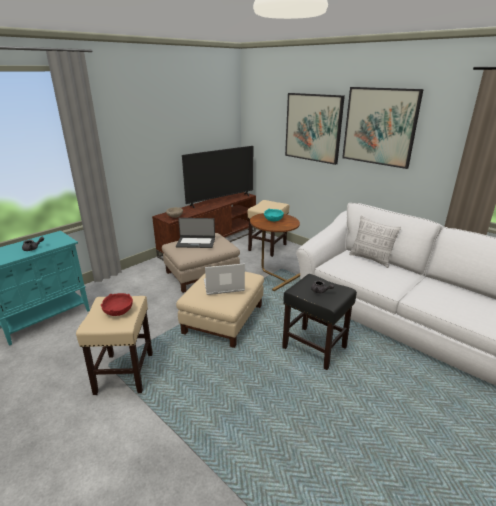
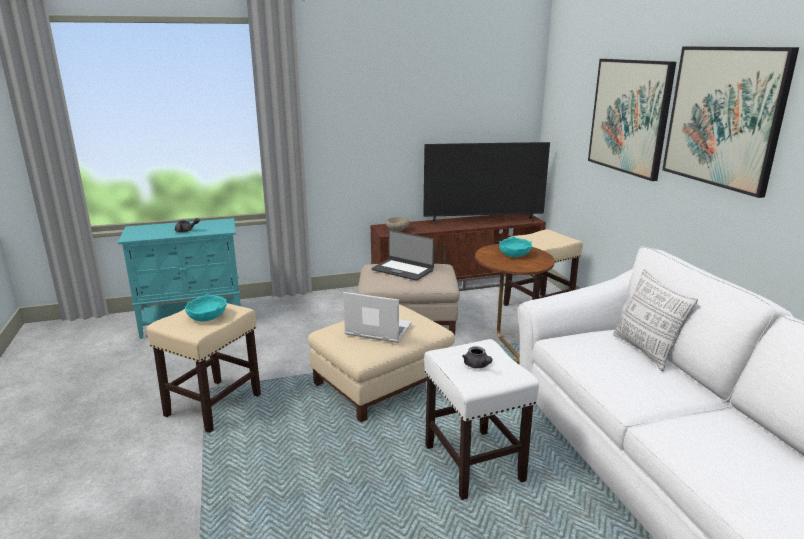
camera: 30 degrees right, 5 degrees down
red bowl [101,293,133,316] -> turquoise bowl [185,294,227,321]
black stool [282,274,357,370] -> white stool [424,339,539,500]

